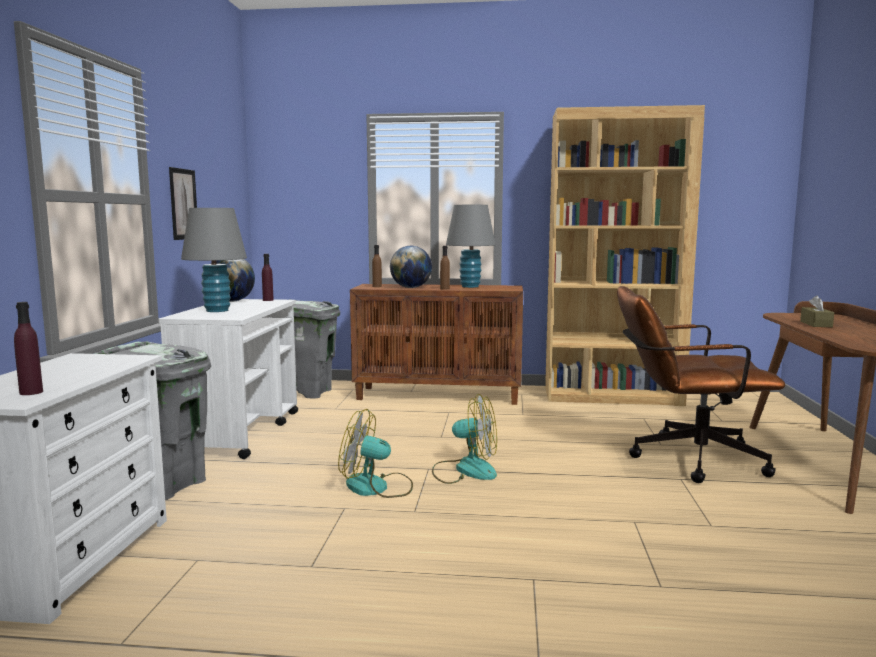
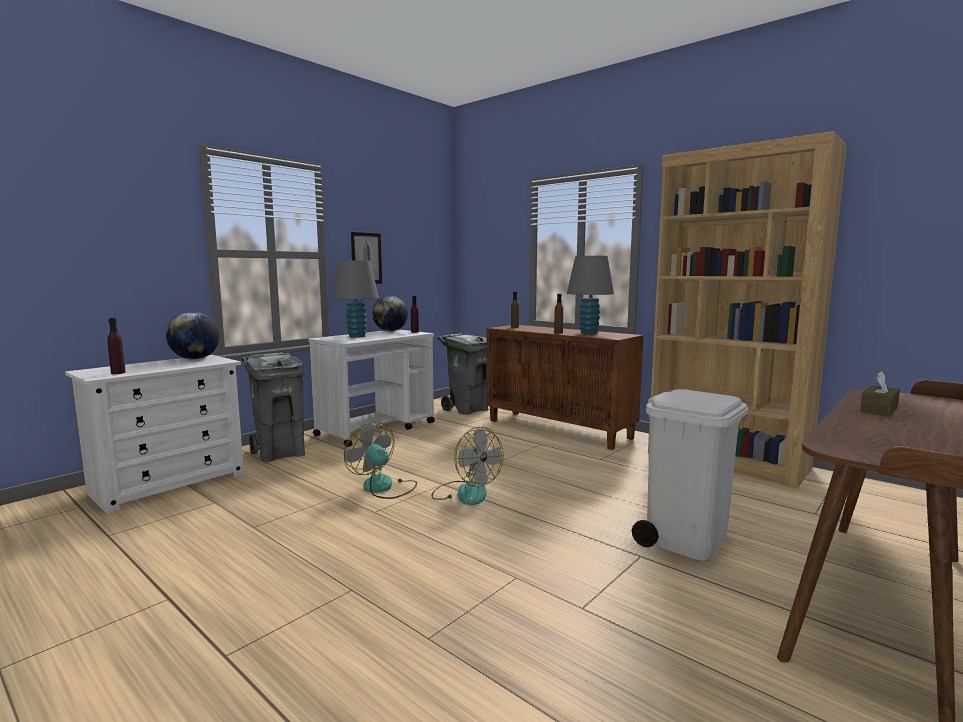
camera: 35 degrees right, 0 degrees up
globe [390,246,432,288] -> globe moved to [166,312,220,359]
brown office chair [617,286,785,483] -> white trash can [632,389,748,561]

